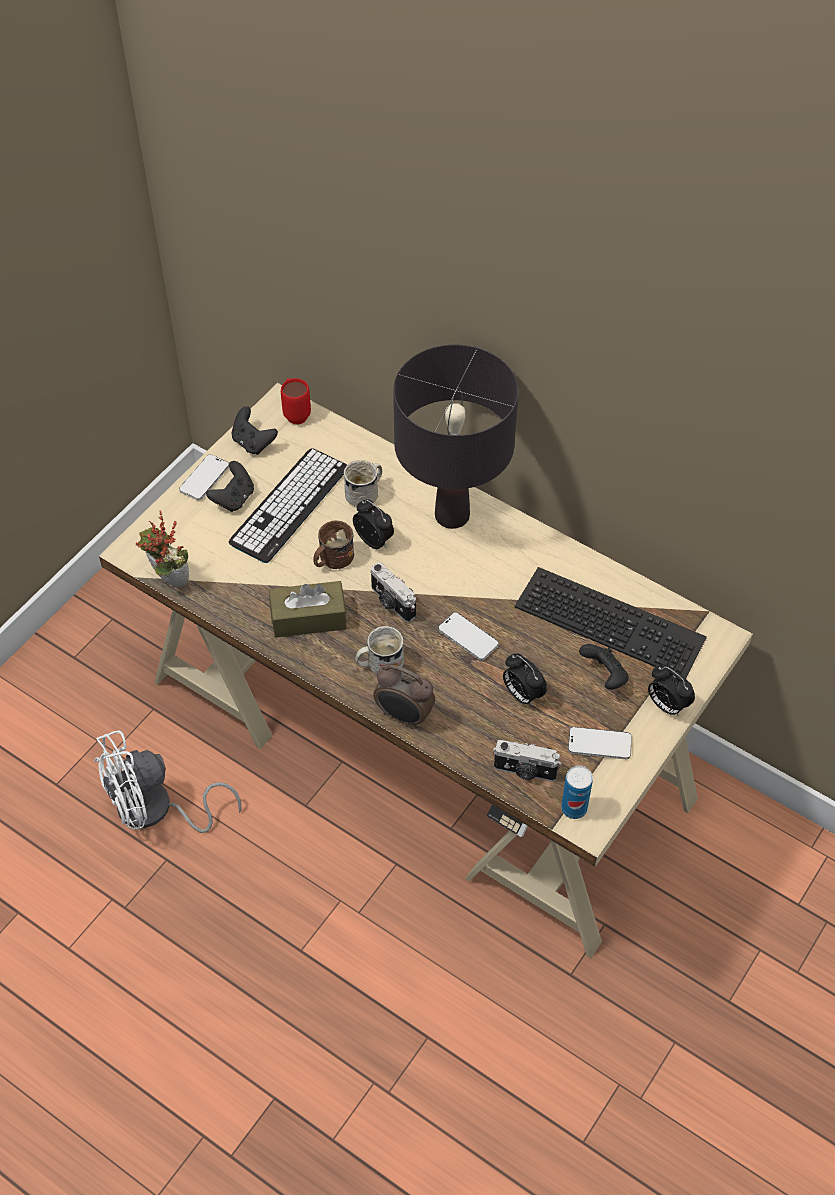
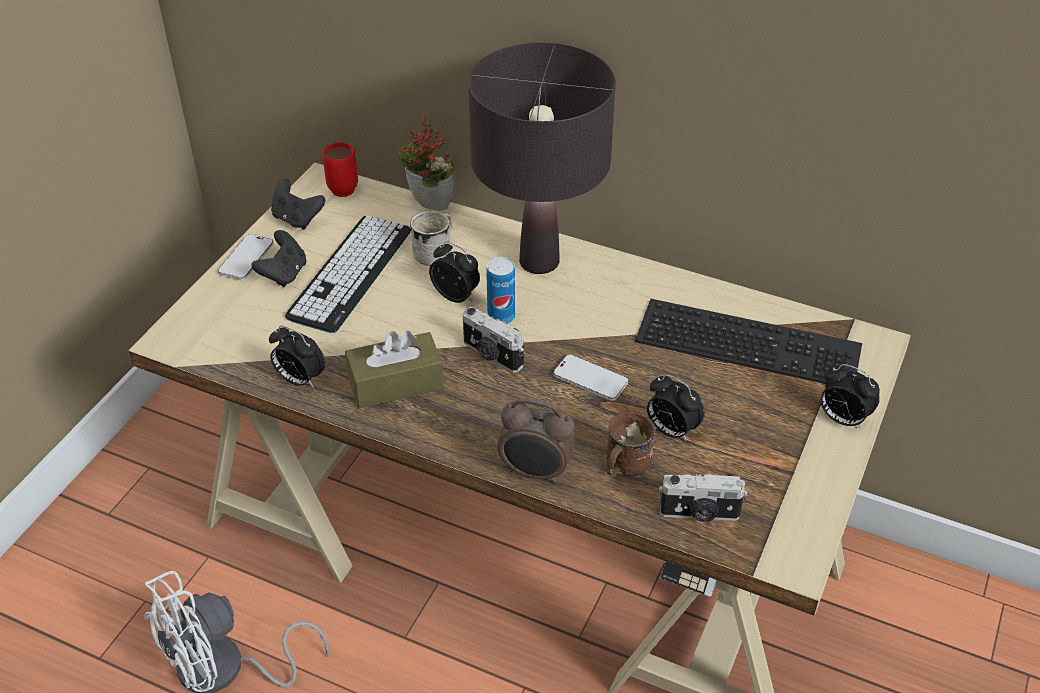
camera: 10 degrees left, 10 degrees down
potted plant [136,510,189,587] -> potted plant moved to [398,115,455,211]
brown mug [313,521,354,570] -> brown mug moved to [606,411,656,478]
white mug [355,626,404,674] -> none
can [561,766,593,819] -> can moved to [486,257,515,324]
phone [568,727,632,759] -> none
black game controller [579,644,629,690] -> none
none -> alarm clock [269,326,326,388]

